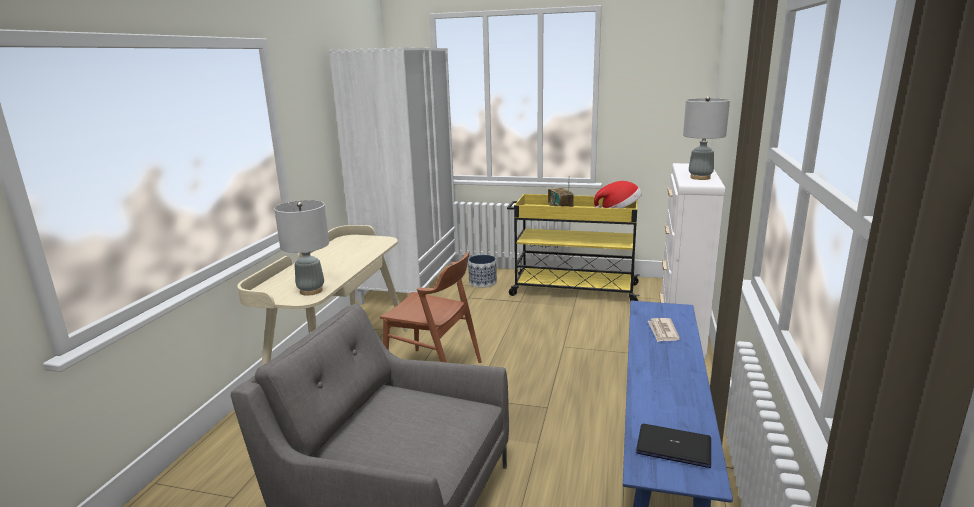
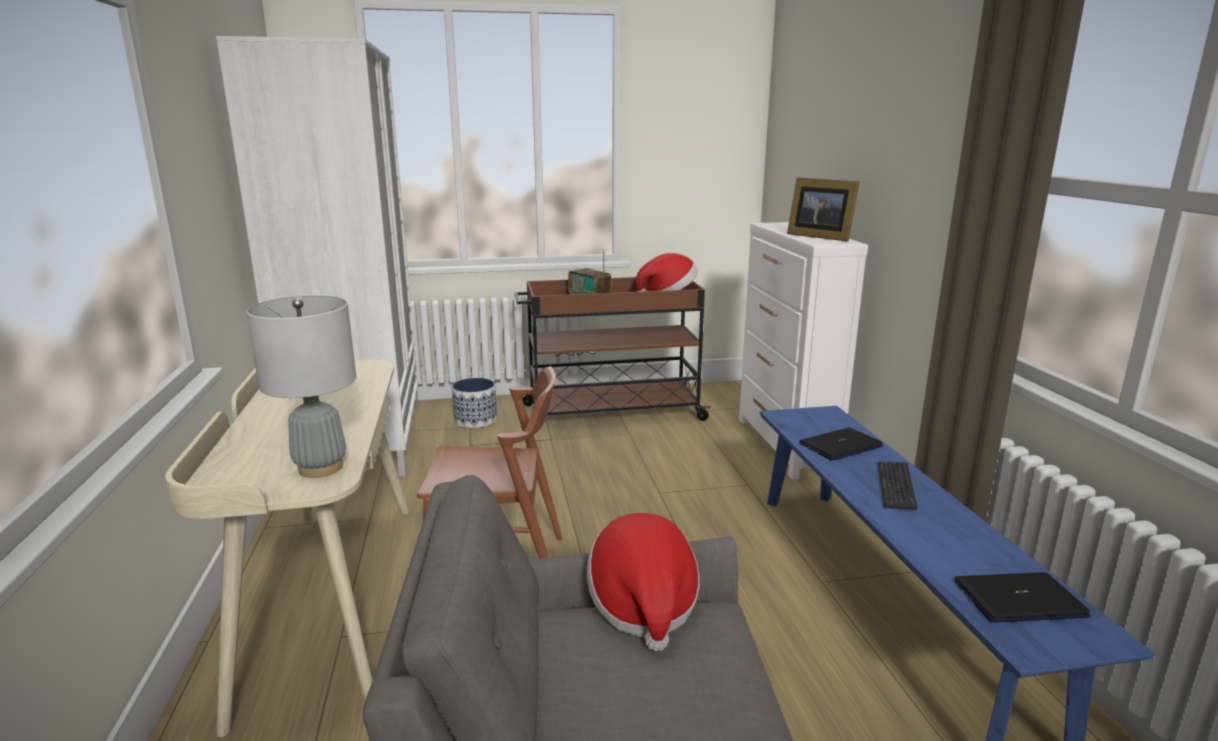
camera: 25 degrees left, 0 degrees up
yellow cart [507,194,640,302] -> brown cart [515,277,711,421]
newspaper [648,318,680,342] -> laptop [799,427,883,461]
grey table lamp [683,96,730,180] -> picture frame [787,178,860,241]
none -> hat [587,513,699,651]
none -> keyboard [877,462,917,509]

